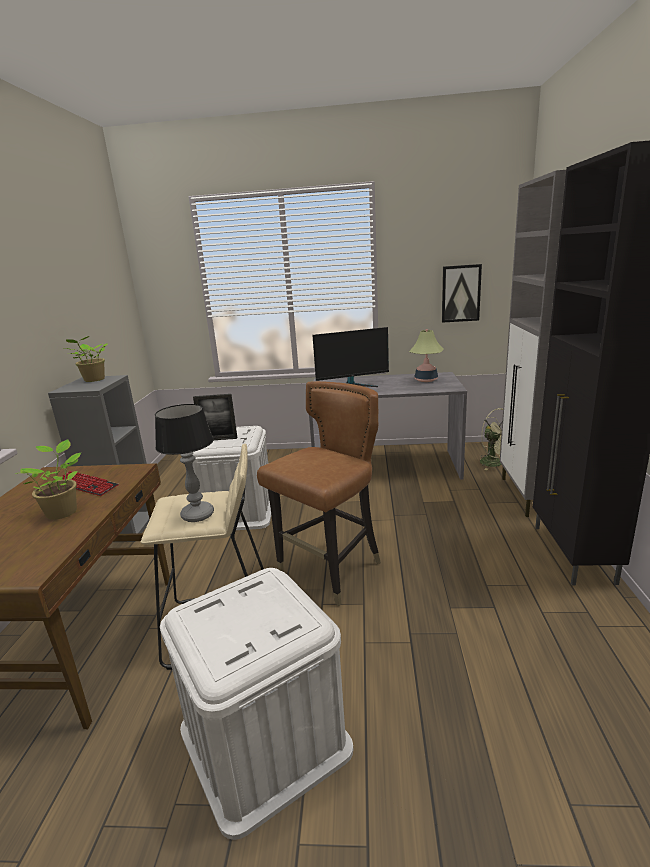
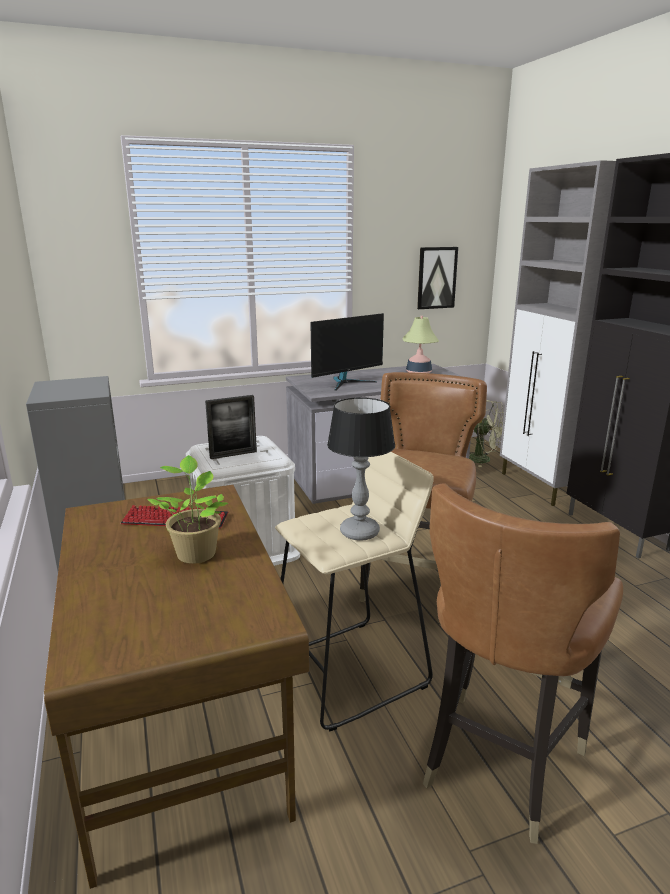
camera: 25 degrees left, 0 degrees up
potted plant [65,336,108,382] -> none
white storage box [160,568,353,840] -> brown chair [423,483,623,844]

